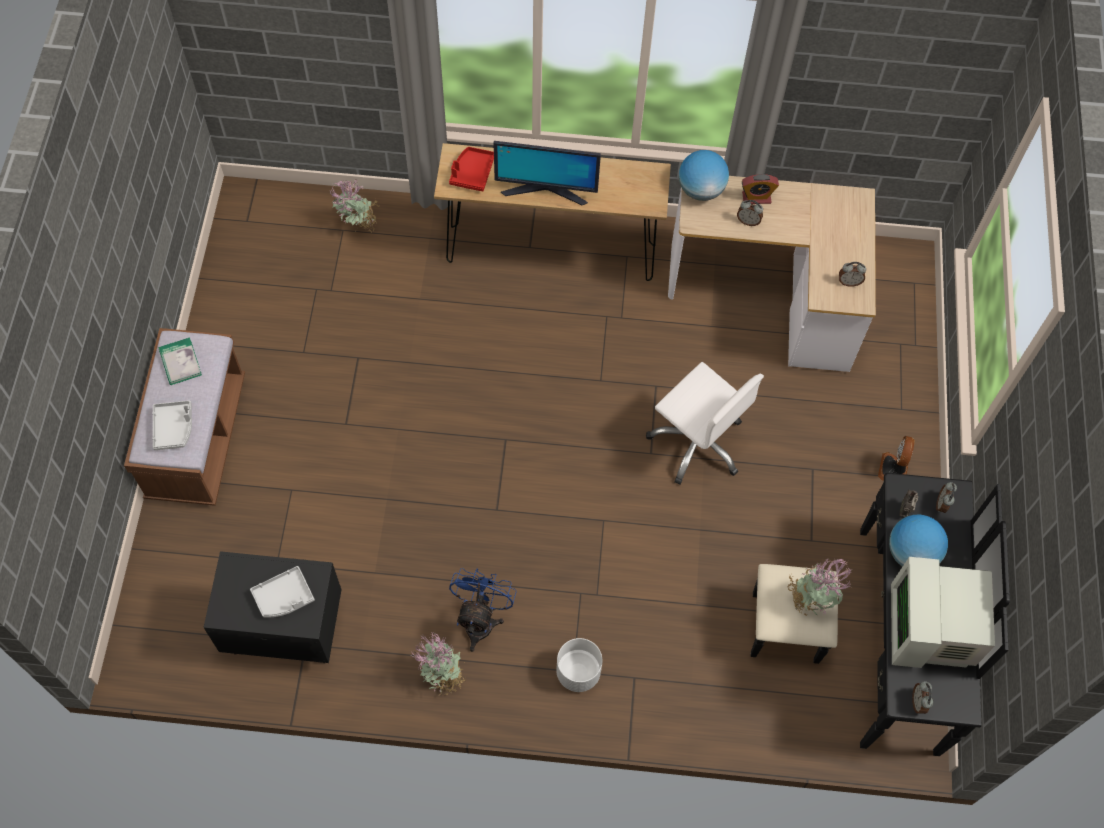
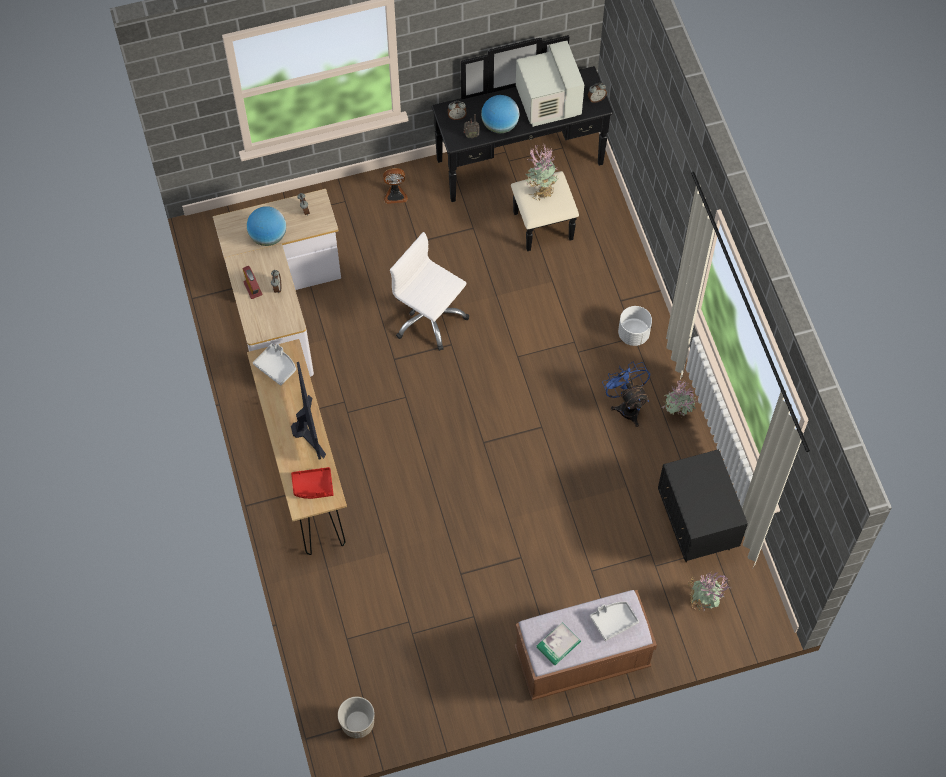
camera: 110 degrees left, 0 degrees up
grey tray [250,566,315,618] -> grey tray moved to [253,343,296,386]
potted plant [330,179,380,233] -> potted plant moved to [688,572,730,610]
blue fan [449,568,517,652] -> blue fan turned 75 degrees clockwise [602,361,650,427]
white office chair [646,362,764,485] -> white office chair turned 75 degrees counterclockwise [390,232,469,351]
globe [679,150,729,201] -> globe moved to [247,206,286,246]
monitor [891,557,995,668] -> monitor turned 90 degrees counterclockwise [516,41,584,127]
none -> planter [338,697,375,738]

